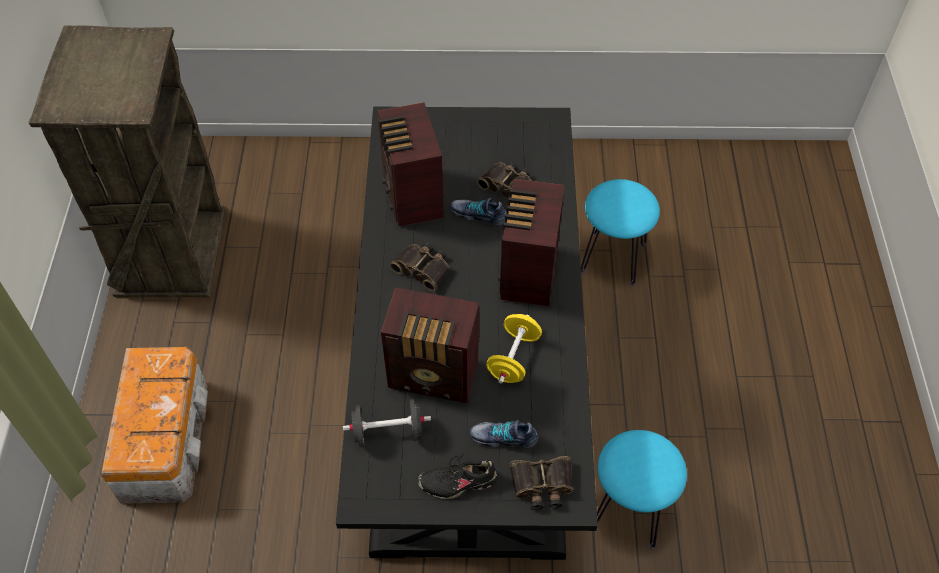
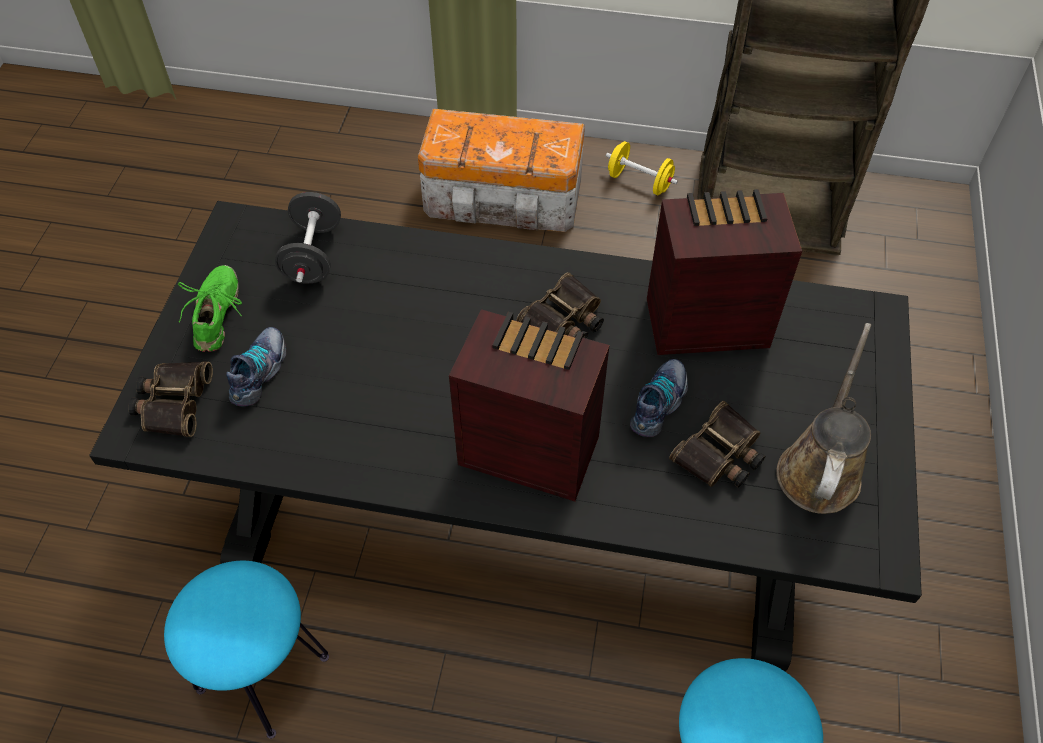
camera: 100 degrees right, 0 degrees up
radio [381,287,479,403] -> none
black shoe [418,448,497,499] -> green shoe [178,265,242,352]
yellow dumbbell [486,314,542,384] -> yellow dumbbell moved to [606,141,678,195]
none -> brown watering can [776,323,872,514]

